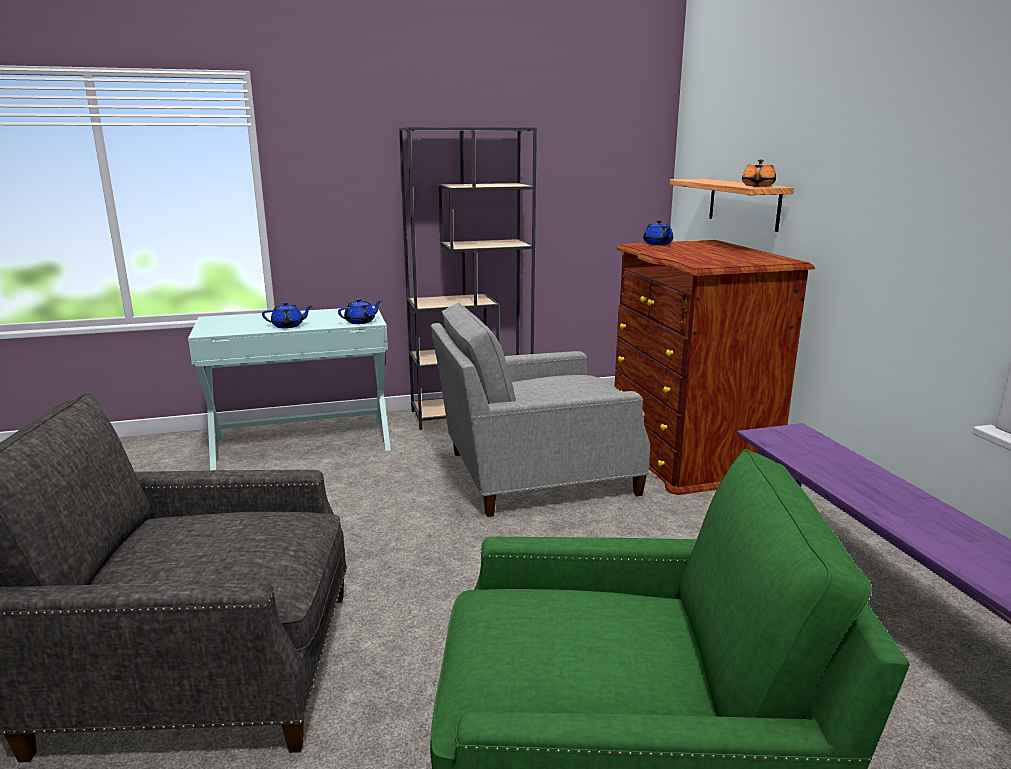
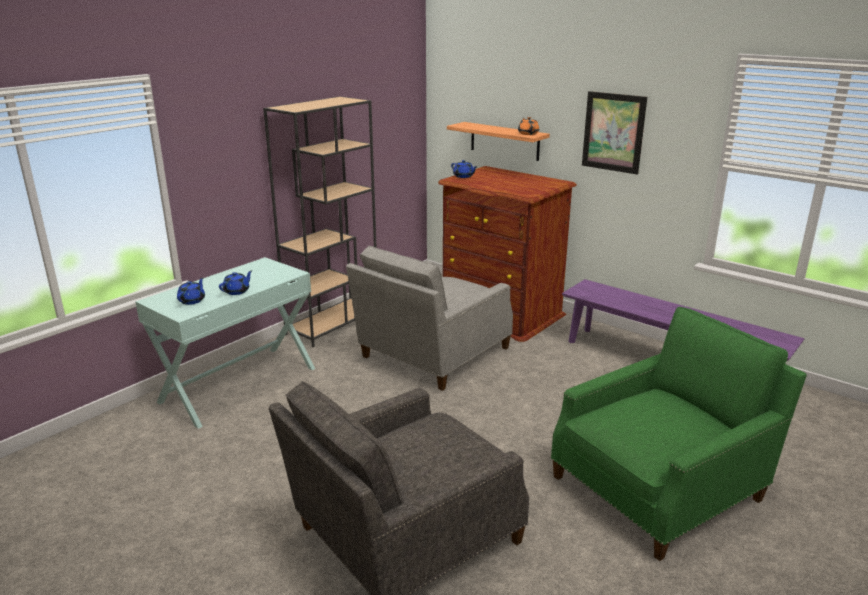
camera: 35 degrees left, 5 degrees up
blue teapot [338,299,382,324] -> blue teapot moved to [177,278,205,305]
none -> picture [582,91,647,175]

